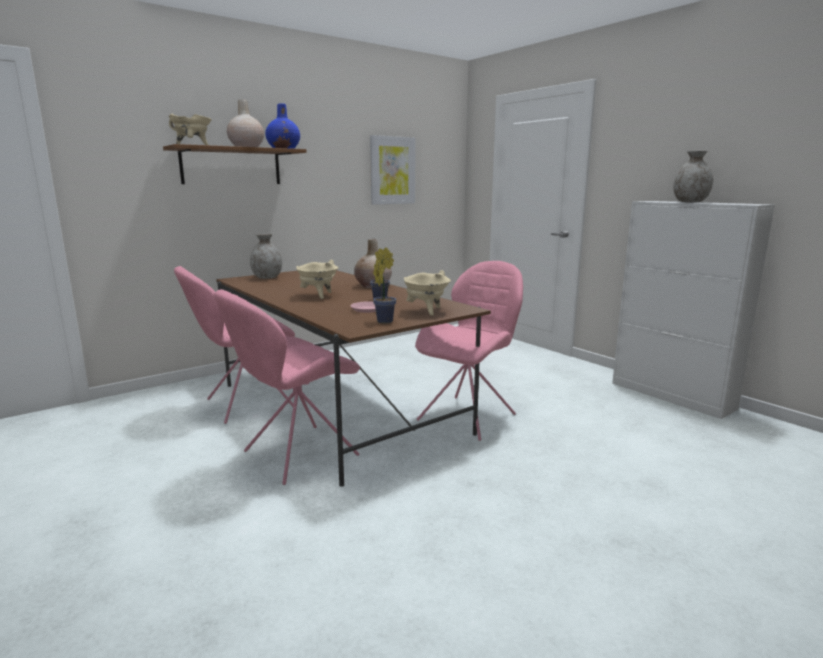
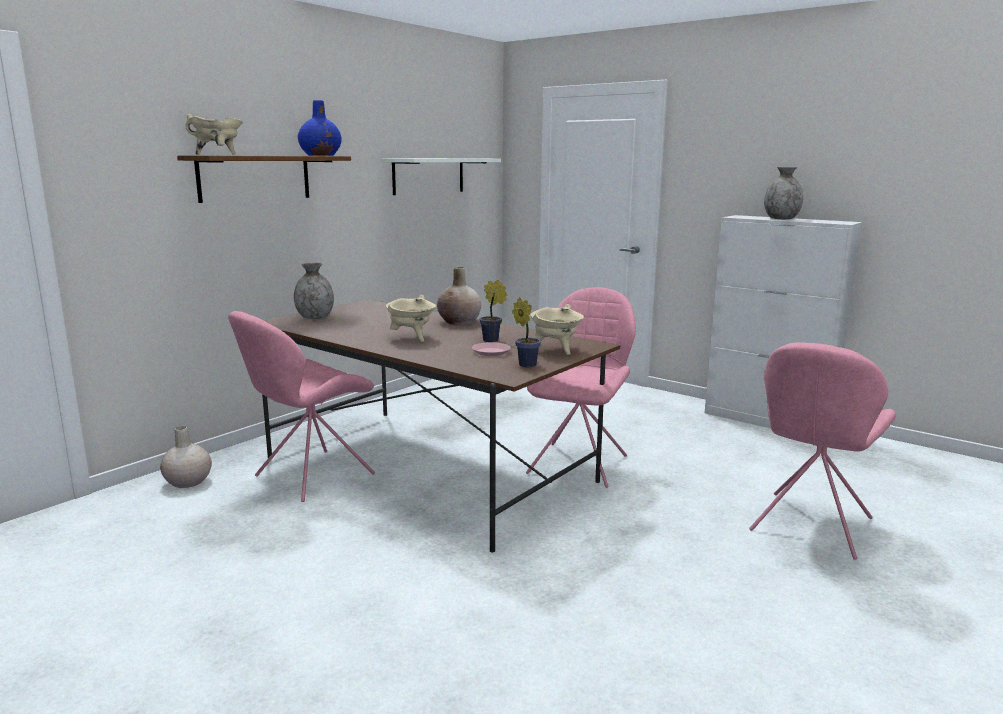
camera: 15 degrees left, 0 degrees up
pink chair [214,289,360,485] -> pink chair moved to [749,342,896,560]
beige vase [227,99,264,147] -> beige vase moved to [160,426,212,488]
picture [370,135,415,205] -> white shelf [382,158,501,195]

